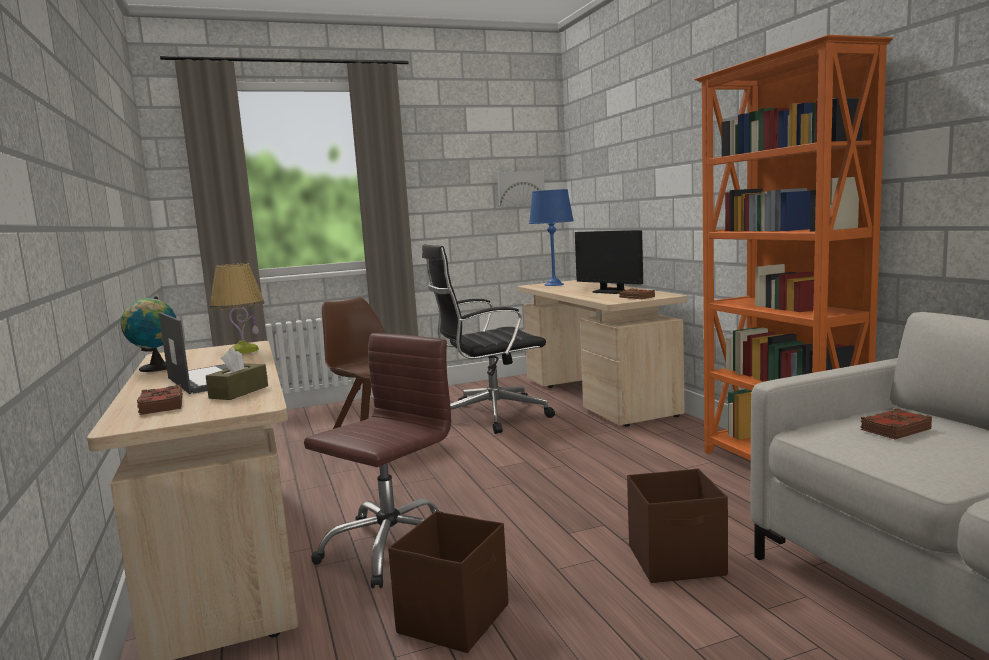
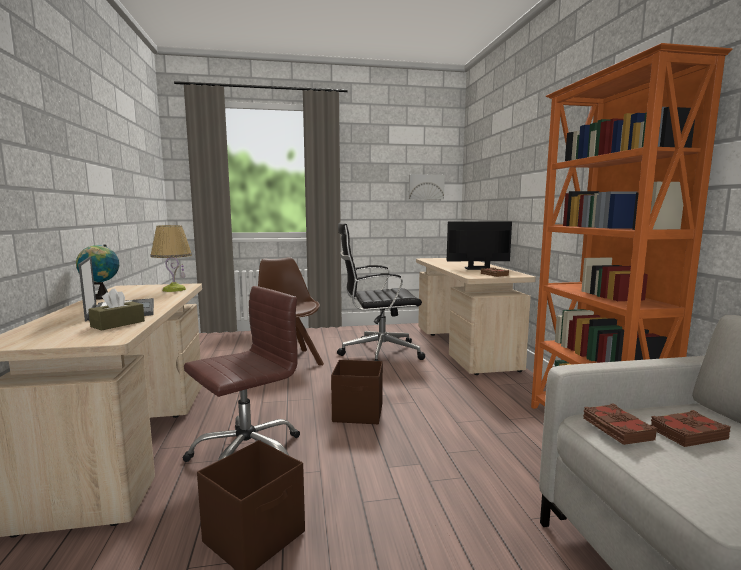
camera: 10 degrees right, 0 degrees up
brown book [137,384,183,415] -> brown book moved to [583,403,657,445]
blue table lamp [529,189,574,286] -> none
monitor [575,230,643,294] -> monitor turned 120 degrees clockwise [447,221,512,270]
brown storage box [627,469,728,583] -> brown storage box moved to [331,360,383,424]

